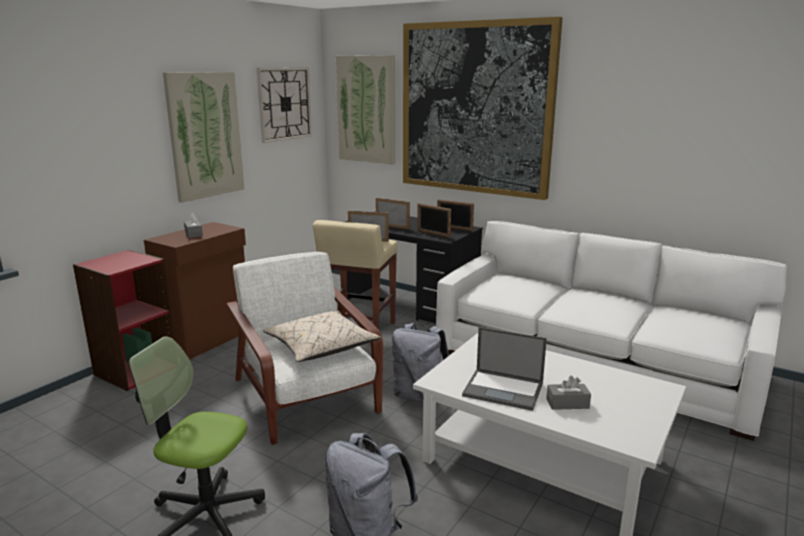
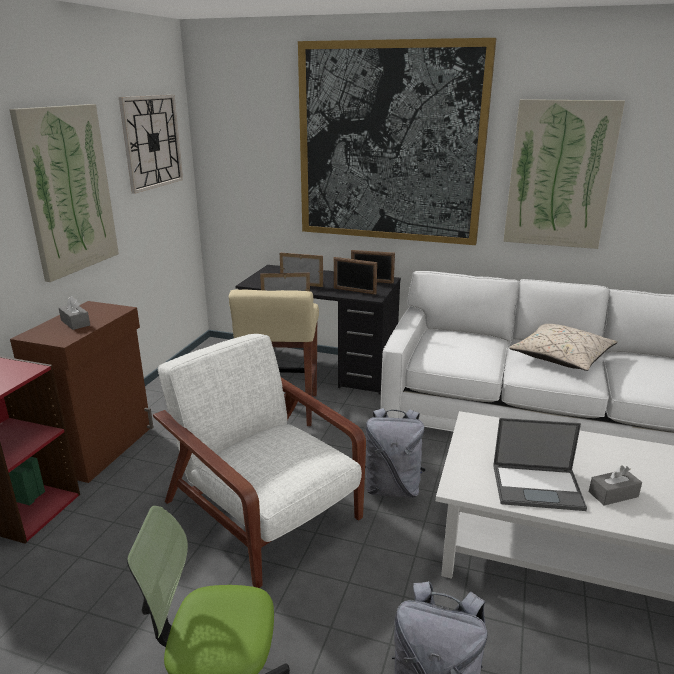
camera: 15 degrees left, 5 degrees up
beige pillow [263,310,381,362] -> beige pillow moved to [509,324,618,371]
picture [336,55,395,165] -> picture moved to [503,99,625,249]

